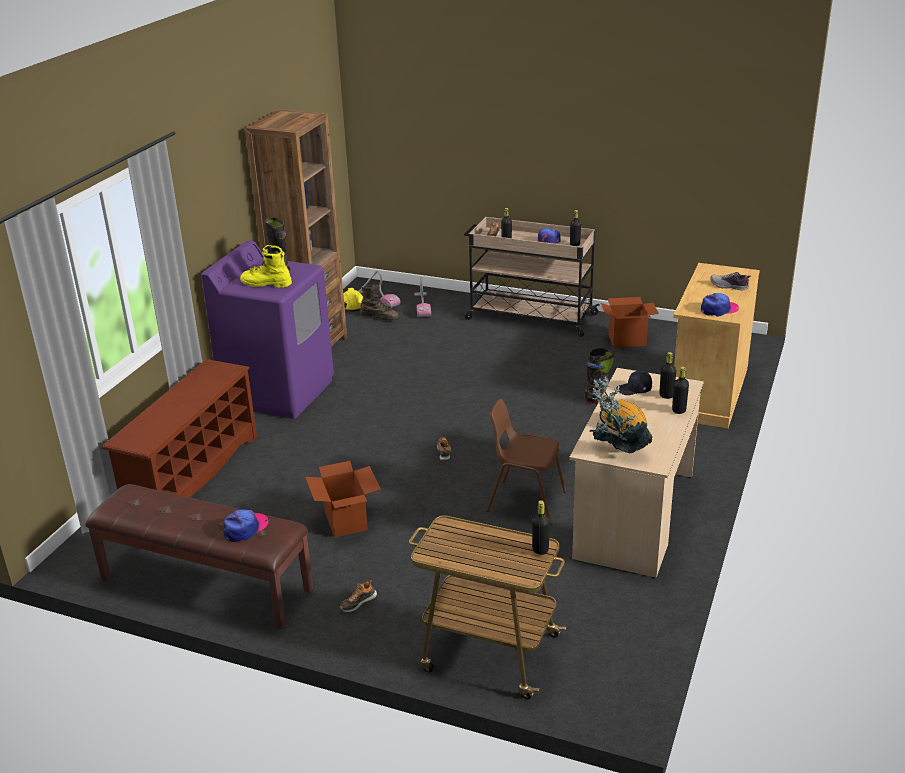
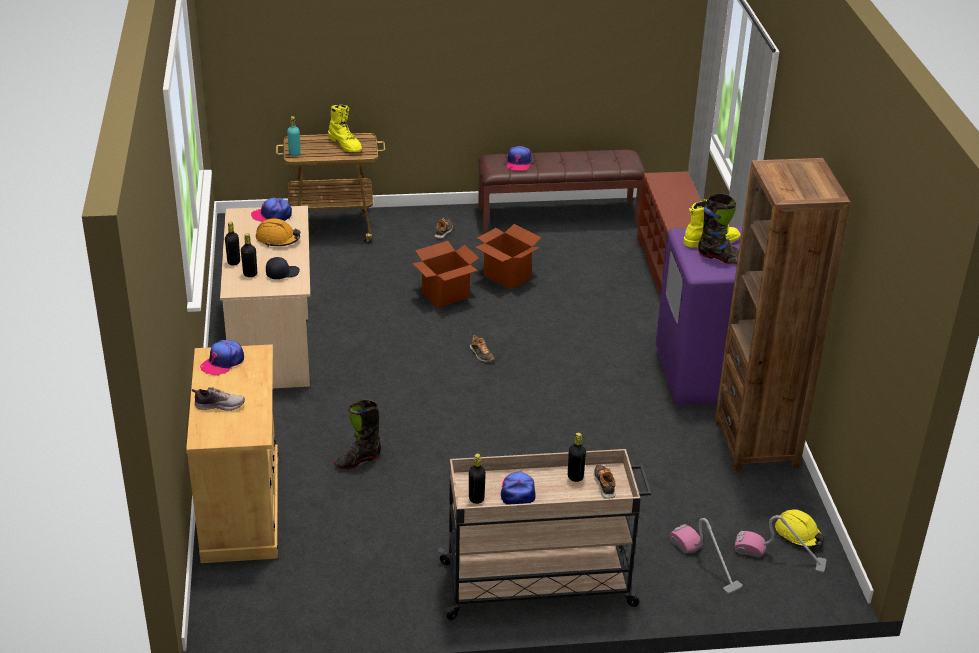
camera: 150 degrees right, 5 degrees up
brown boot [360,284,400,320] -> none
brown chair [487,399,566,525] -> none
black bottle [532,500,550,555] -> turquoise bottle [287,116,301,156]
potted plant [590,376,652,453] -> cap [251,197,292,222]
cardboard box [601,297,659,348] -> cardboard box moved to [412,241,479,308]
none -> yellow boot [328,105,362,152]

